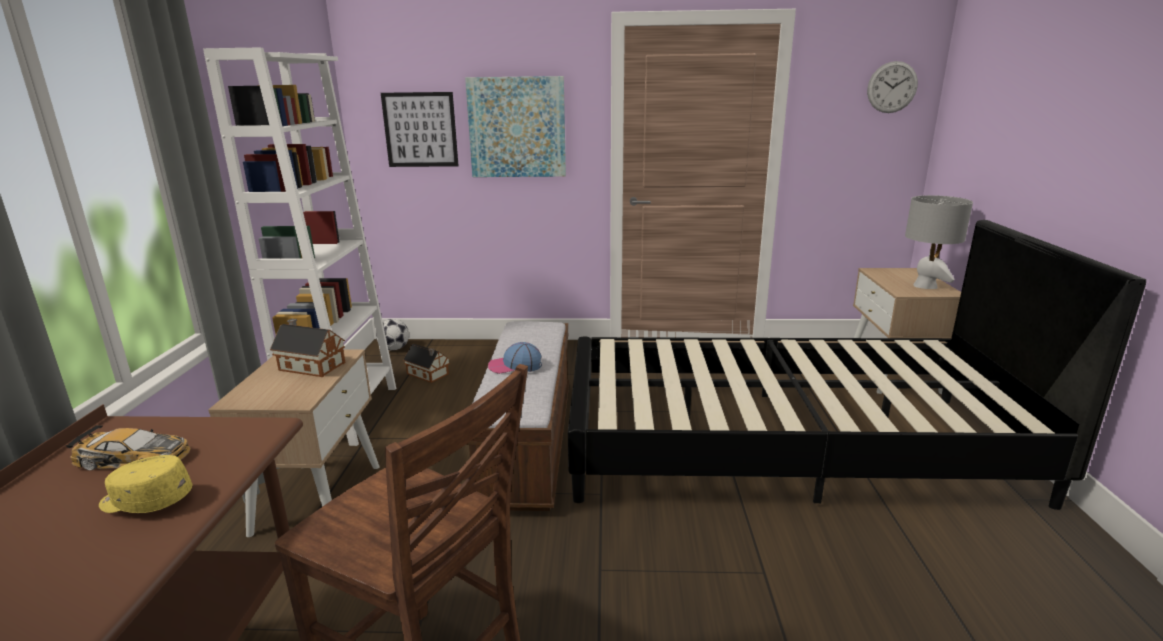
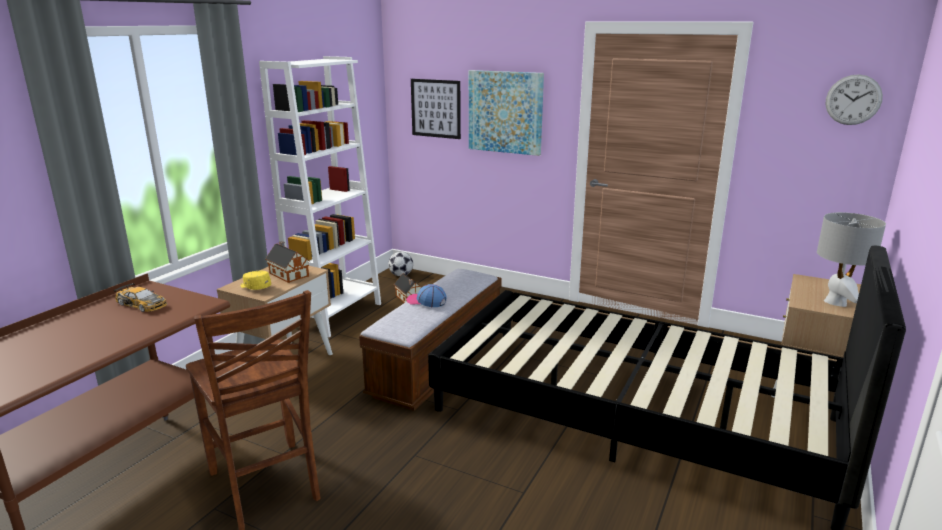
camera: 25 degrees right, 0 degrees up
yellow cap [99,455,192,513] -> yellow cap moved to [240,271,271,290]

